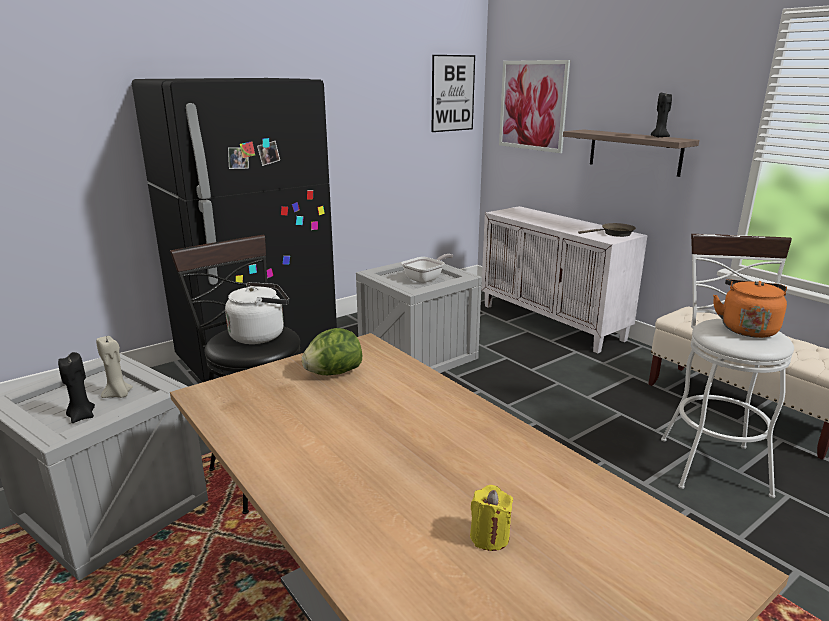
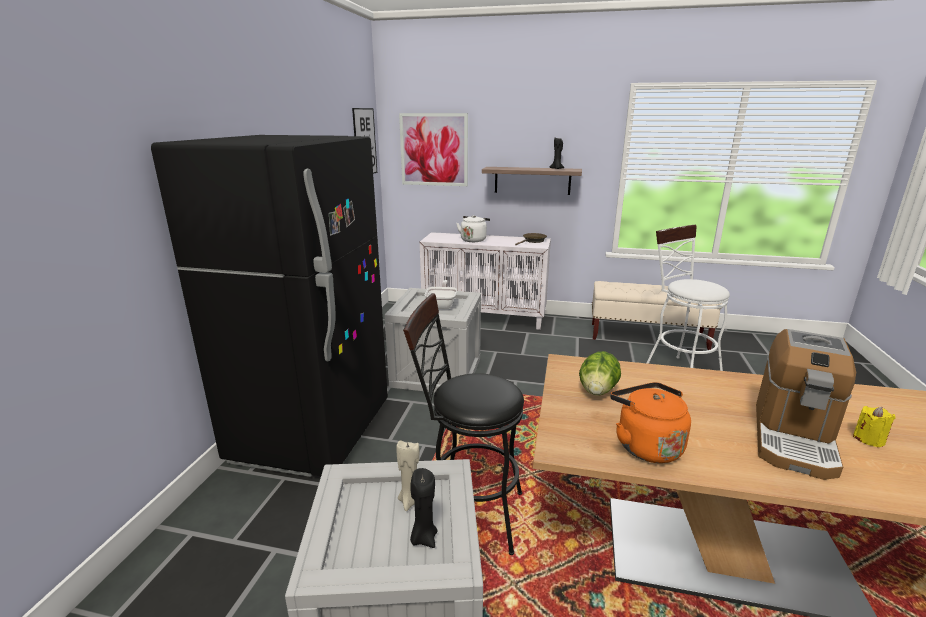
camera: 40 degrees left, 0 degrees up
white kettle [225,282,289,344] -> white kettle moved to [456,215,490,242]
orange kettle [713,279,787,338] -> orange kettle moved to [610,382,691,463]
none -> coffee machine [756,329,856,480]

